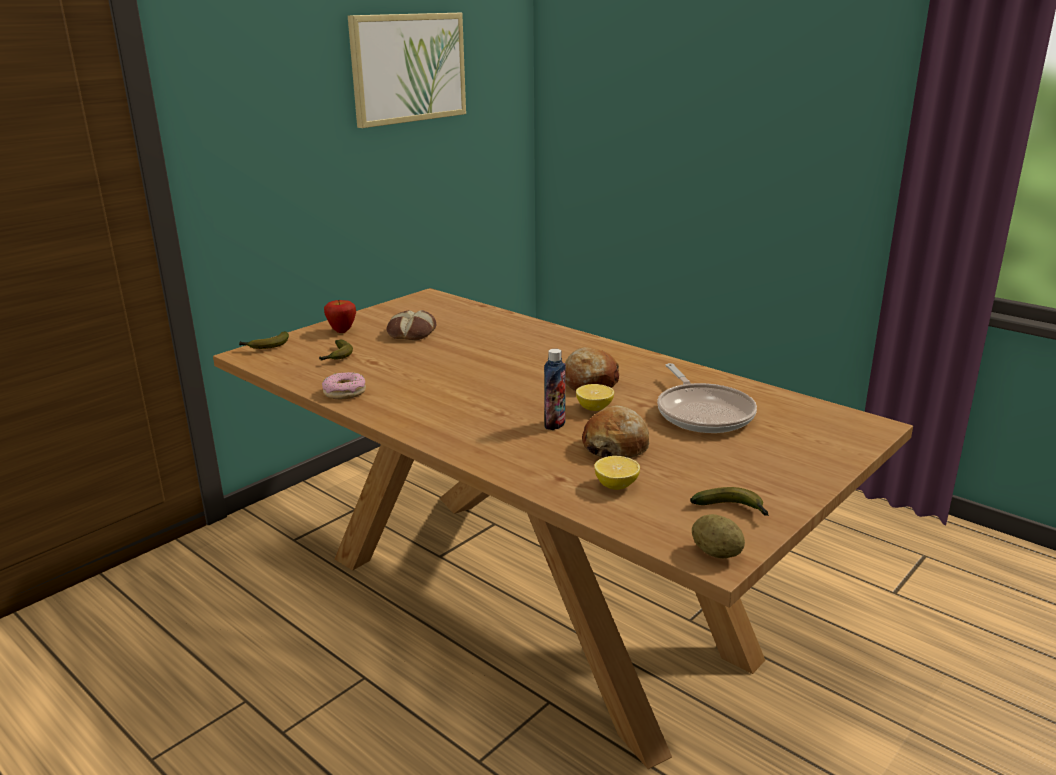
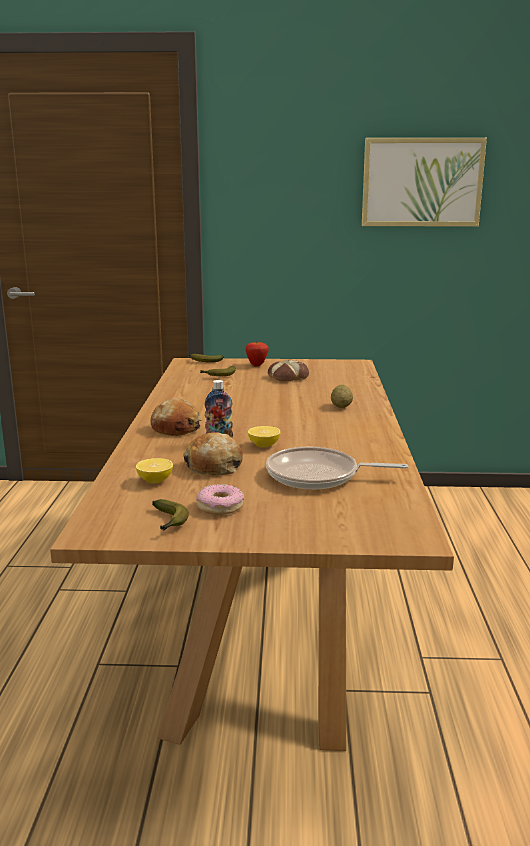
camera: 50 degrees right, 5 degrees down
donut [322,372,366,399] -> donut moved to [196,484,244,515]
bread [565,347,619,391] -> bread moved to [150,398,202,436]
frying pan [657,363,757,433] -> frying pan turned 60 degrees clockwise [266,447,409,489]
potato [692,514,745,558] -> potato moved to [331,384,353,408]

